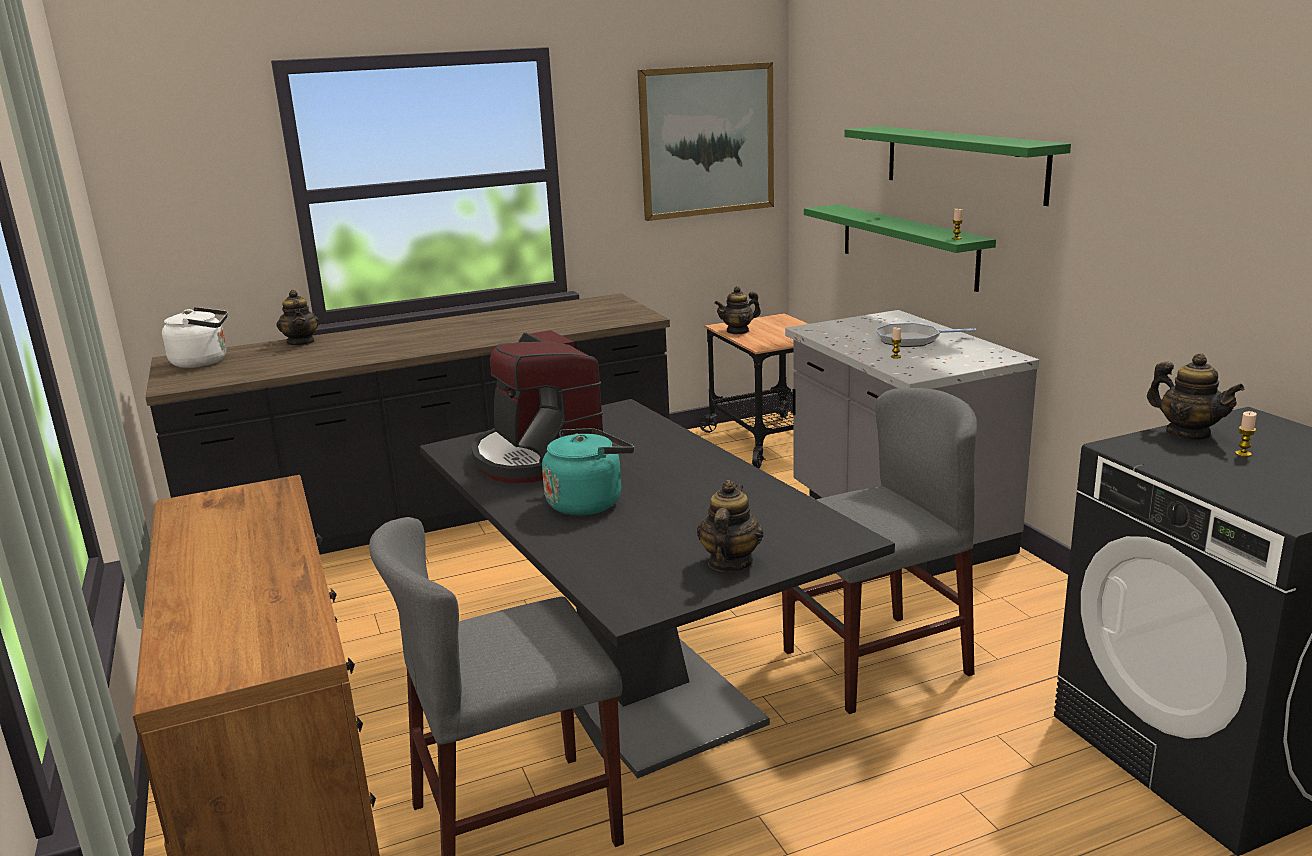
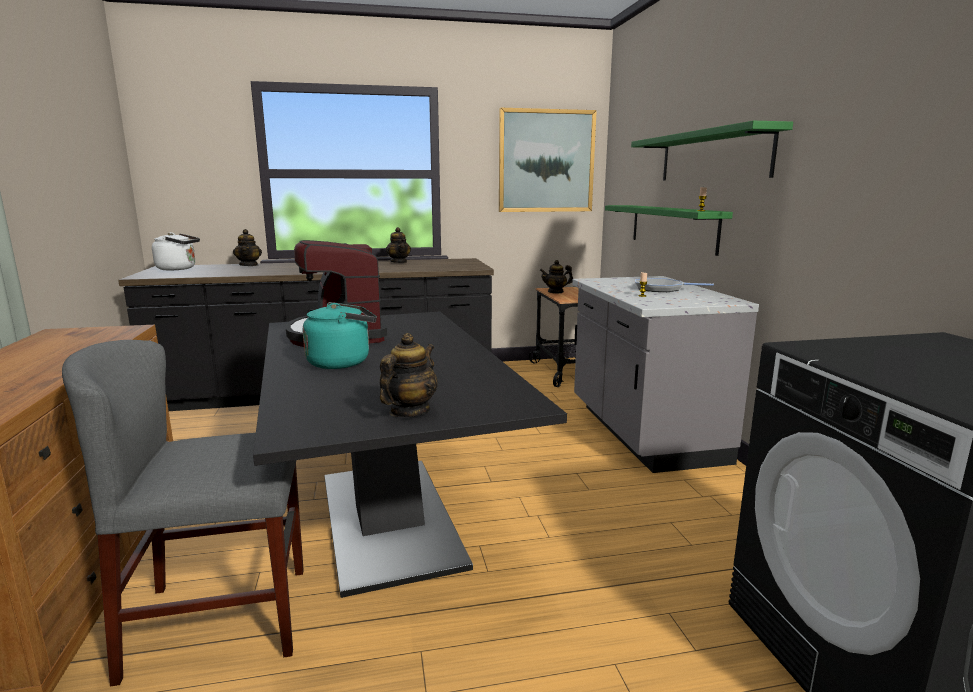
camera: 10 degrees right, 5 degrees down
grey chair [782,388,977,714] -> none
teapot [1147,354,1244,440] -> teapot moved to [386,227,411,263]
candle [1235,411,1257,457] -> none

